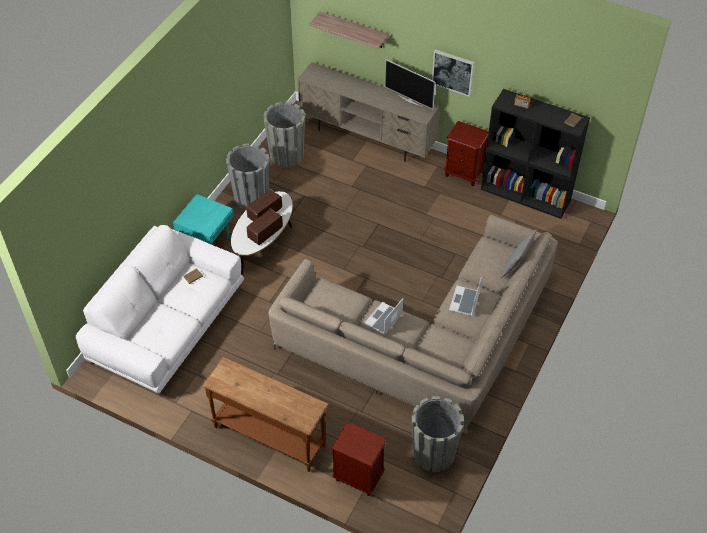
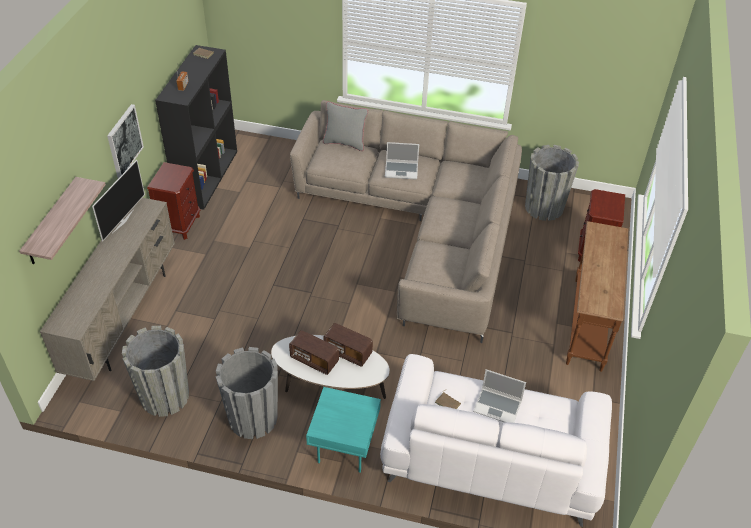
camera: 105 degrees left, 5 degrees down
laptop [364,298,403,335] -> laptop moved to [473,369,526,423]

